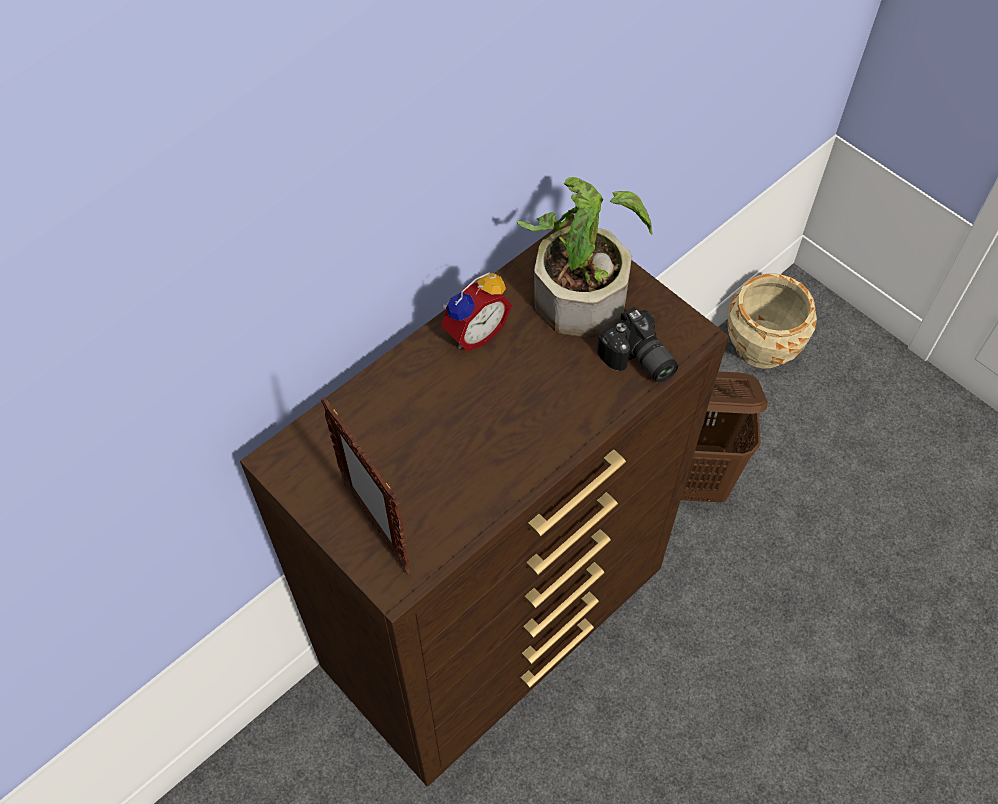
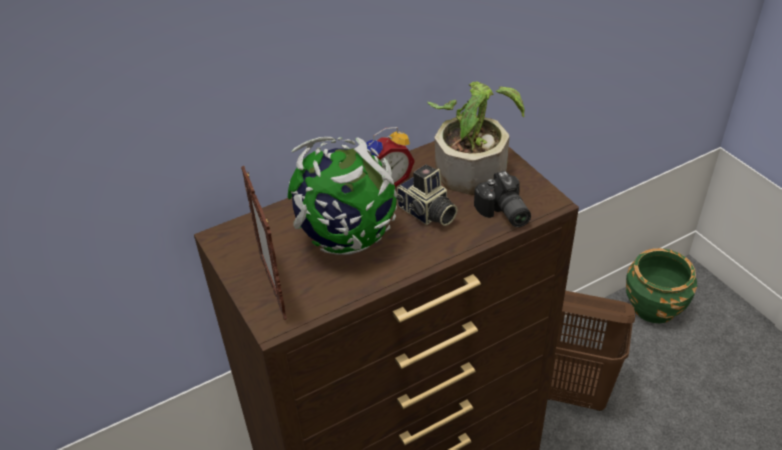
camera: 15 degrees right, 15 degrees down
beige planter [728,273,817,369] -> green planter [626,248,697,323]
none -> globe [288,137,397,255]
none -> camera [396,164,458,226]

